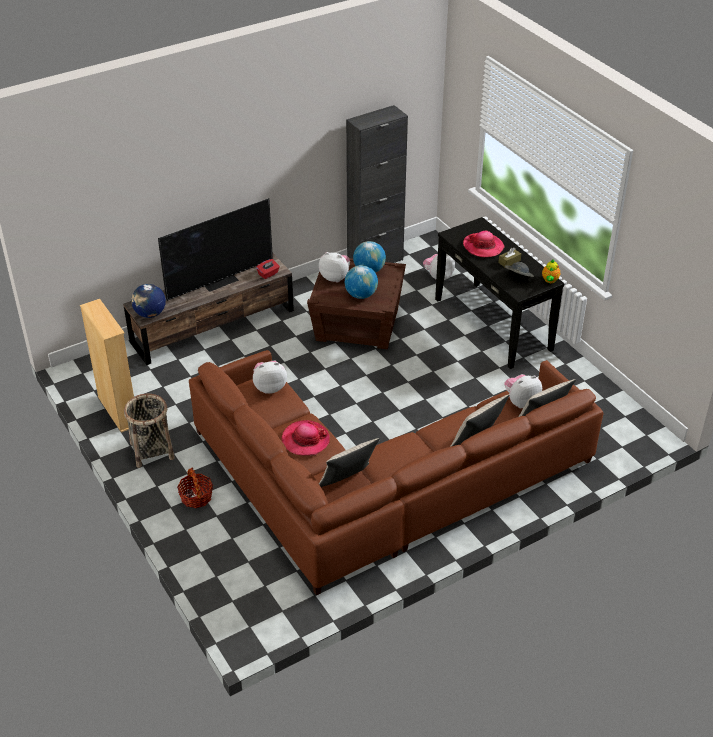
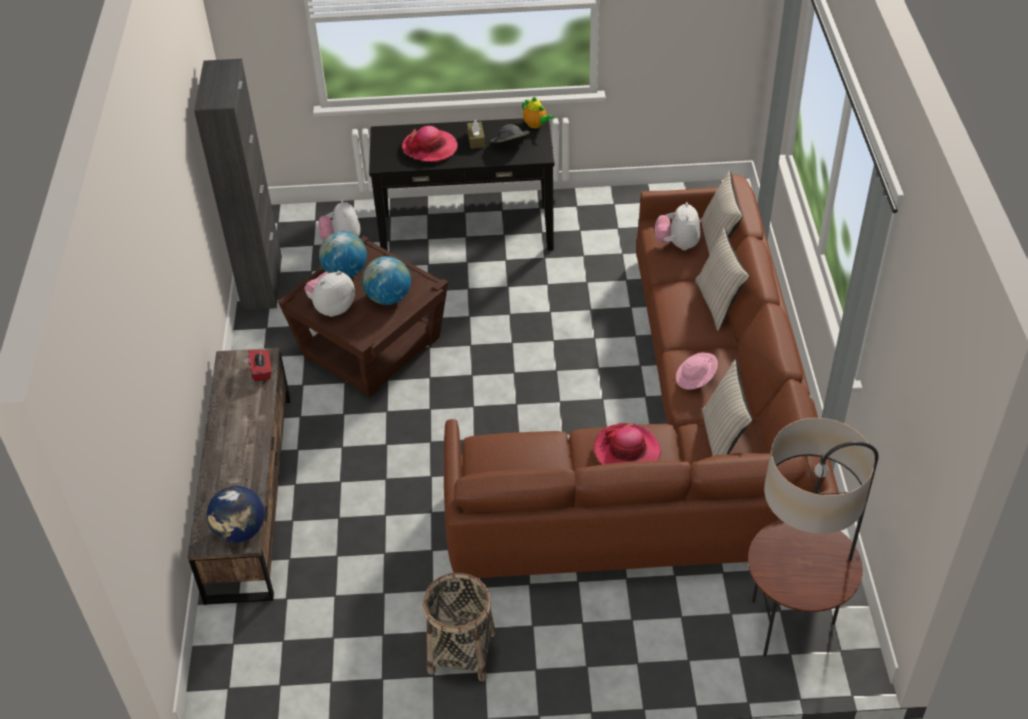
camera: 60 degrees left, 5 degrees up
beige bookcase [80,299,134,433] -> none
television [158,198,273,301] -> none
basket [177,467,213,508] -> none
plush toy [253,360,287,394] -> none
none -> pink hat [676,352,718,390]
none -> floor lamp [748,418,879,657]

